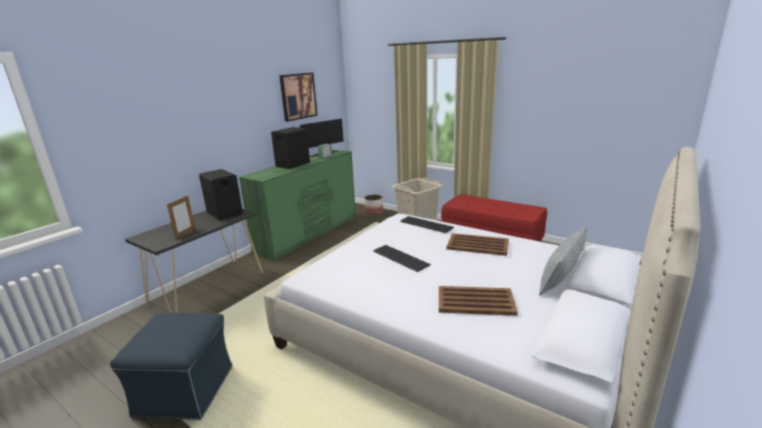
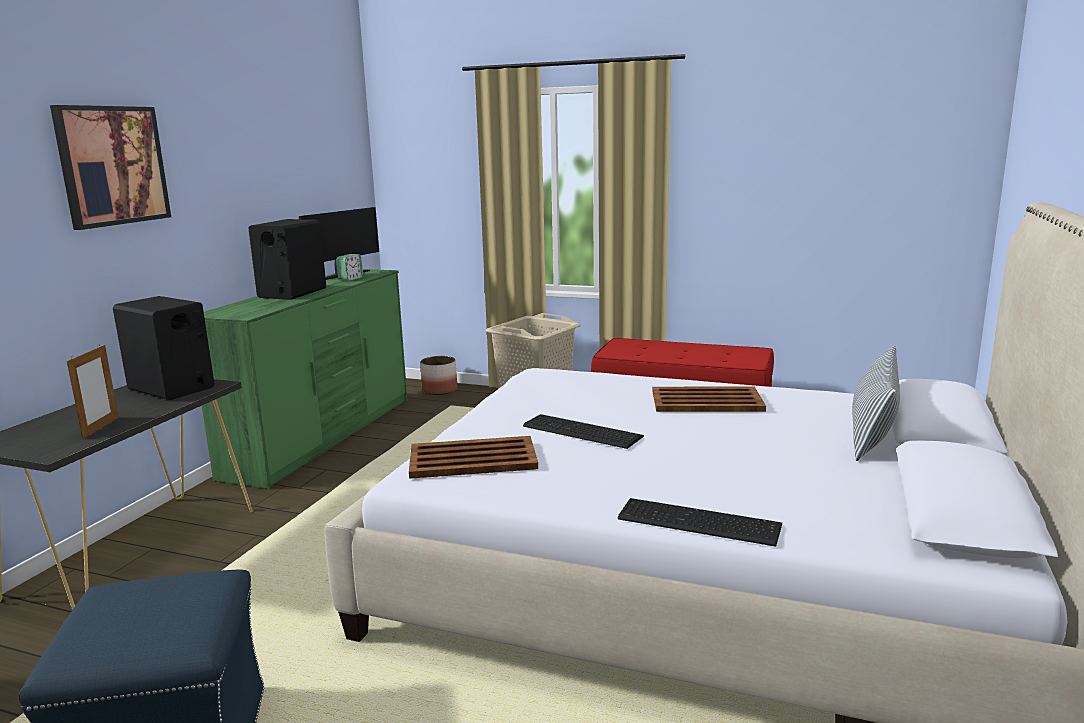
camera: 15 degrees left, 5 degrees down
picture [279,72,318,122] -> picture moved to [50,105,171,230]
keyboard [400,216,454,233] -> keyboard moved to [618,498,782,547]
brown tray [439,286,518,316] -> brown tray moved to [409,436,538,479]

